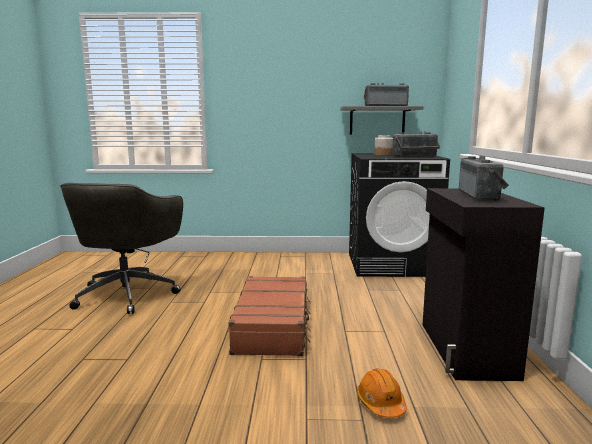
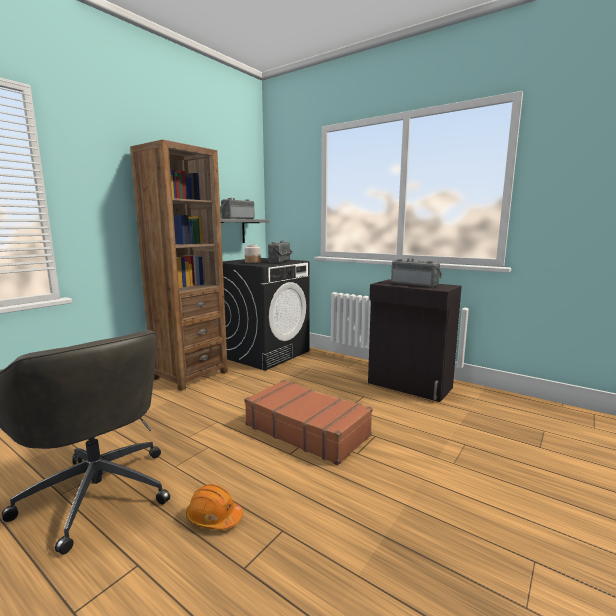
camera: 55 degrees left, 0 degrees up
orange hard hat [357,368,407,418] -> orange hard hat moved to [186,484,243,530]
none -> brown bookcase [130,140,228,391]

